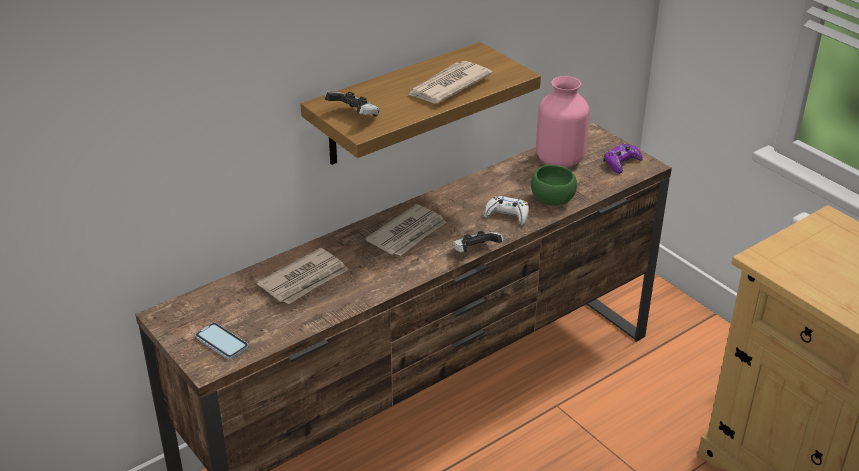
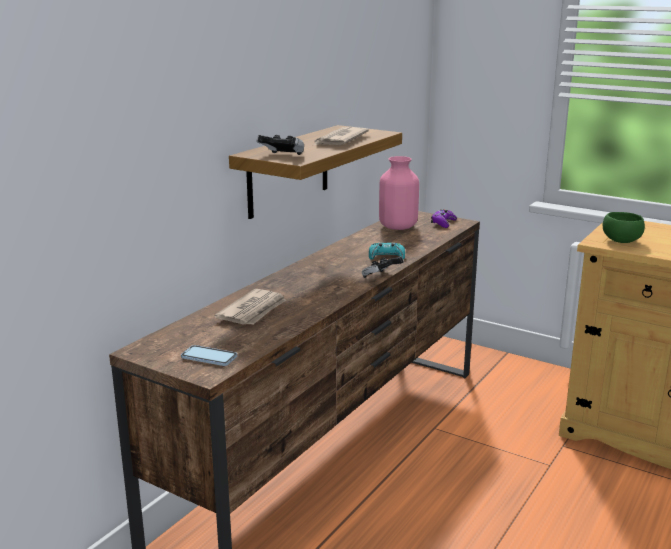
camera: 20 degrees left, 15 degrees down
newspaper [365,204,446,256] -> none
white game controller [484,196,529,225] -> turquoise game controller [369,243,405,260]
green bowl [531,164,577,206] -> green bowl moved to [603,212,645,243]

